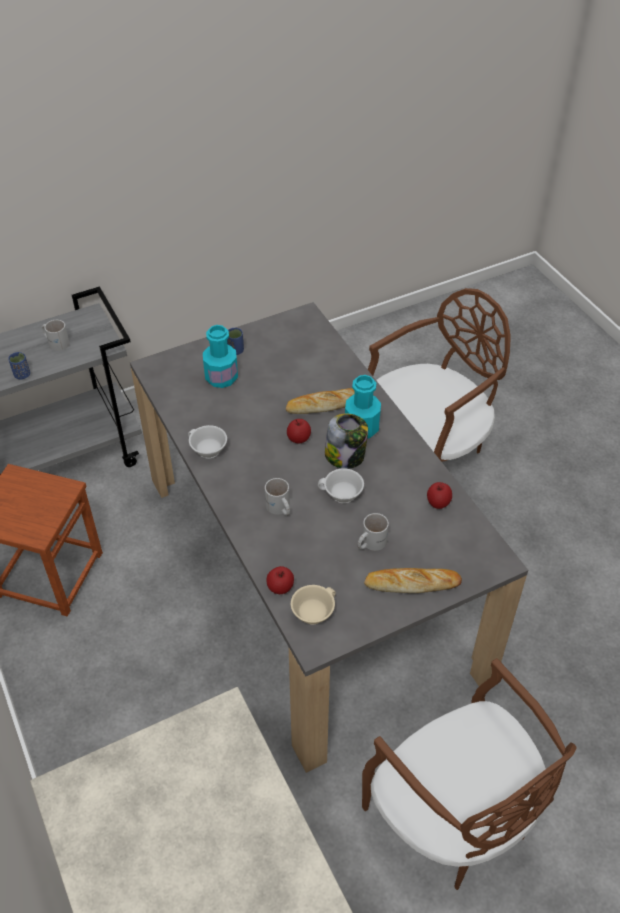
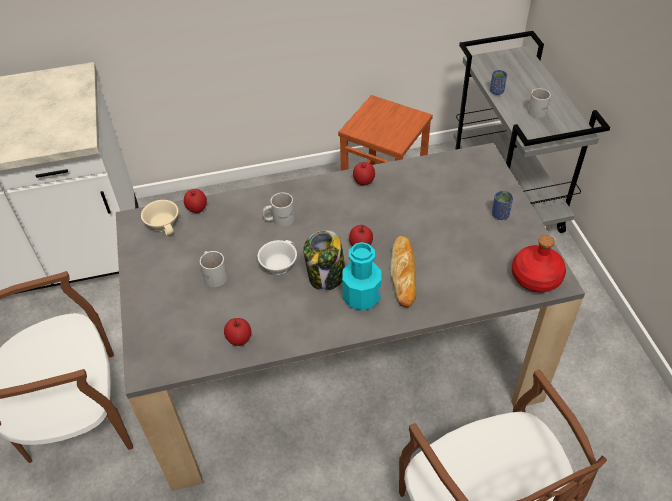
camera: 105 degrees right, 0 degrees up
white cup [188,425,227,459] -> apple [353,162,375,186]
turquoise bottle [203,325,238,388] -> none
bread [364,568,462,593] -> none
none -> red bottle [512,235,566,293]

